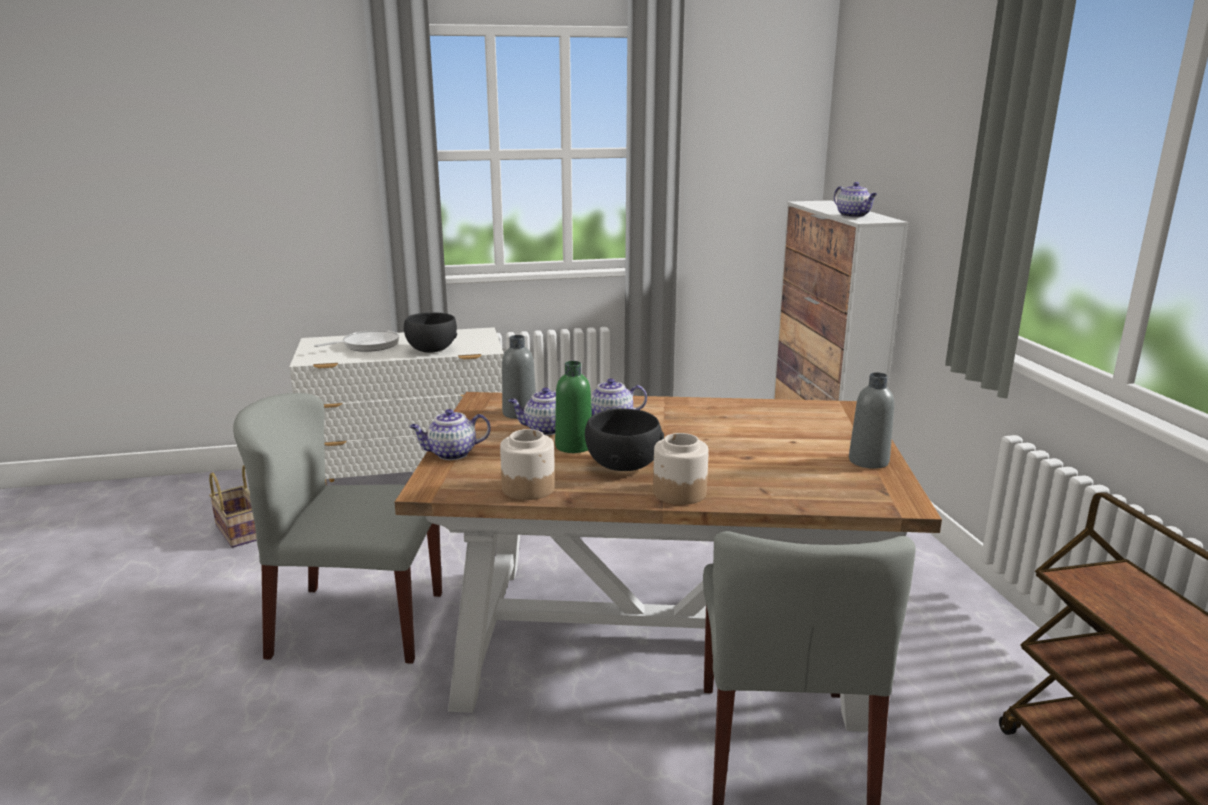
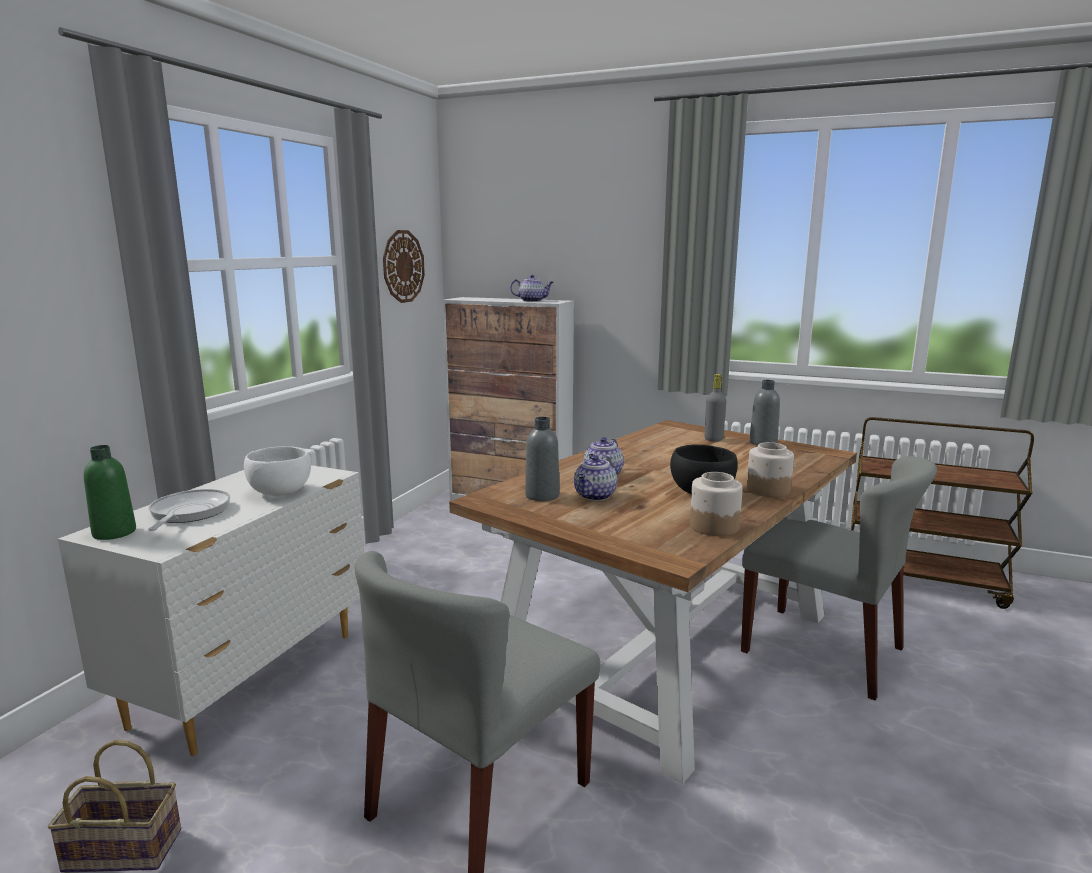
camera: 55 degrees left, 5 degrees down
black bowl [404,313,457,353] -> white bowl [244,446,311,496]
teapot [409,409,491,460] -> none
green bottle [555,361,592,453] -> green bottle moved to [84,445,136,540]
none -> wall clock [383,230,425,303]
none -> grey bottle [705,374,727,441]

